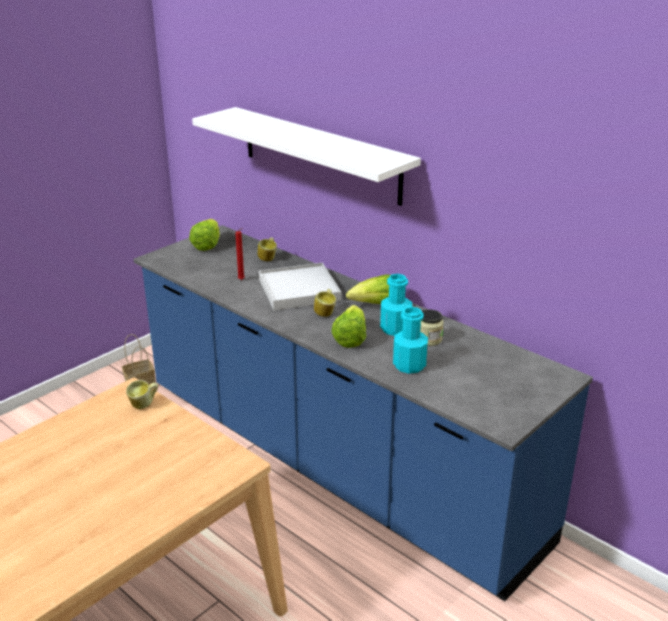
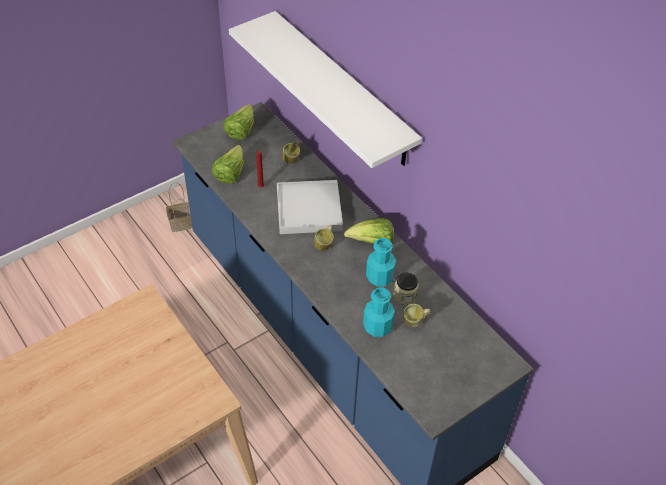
camera: 10 degrees right, 20 degrees up
mug [126,380,158,409] -> mug moved to [404,304,431,327]
lettuce [331,305,366,348] -> lettuce moved to [212,145,244,184]

